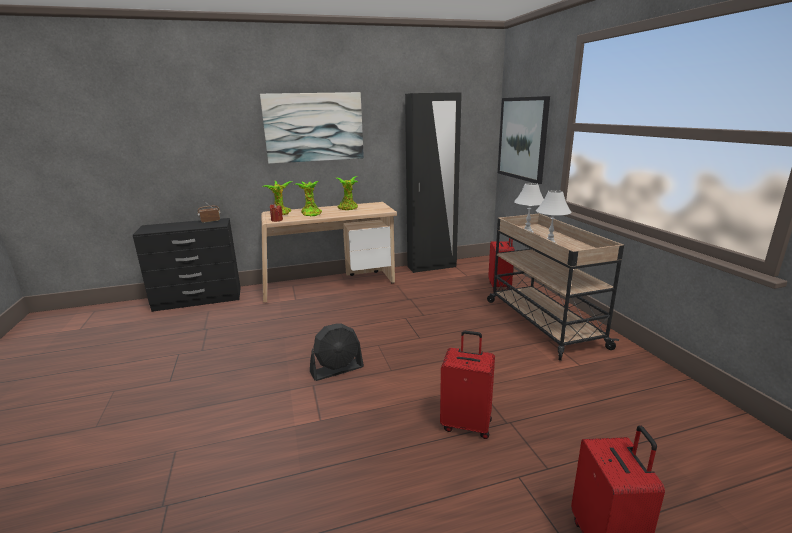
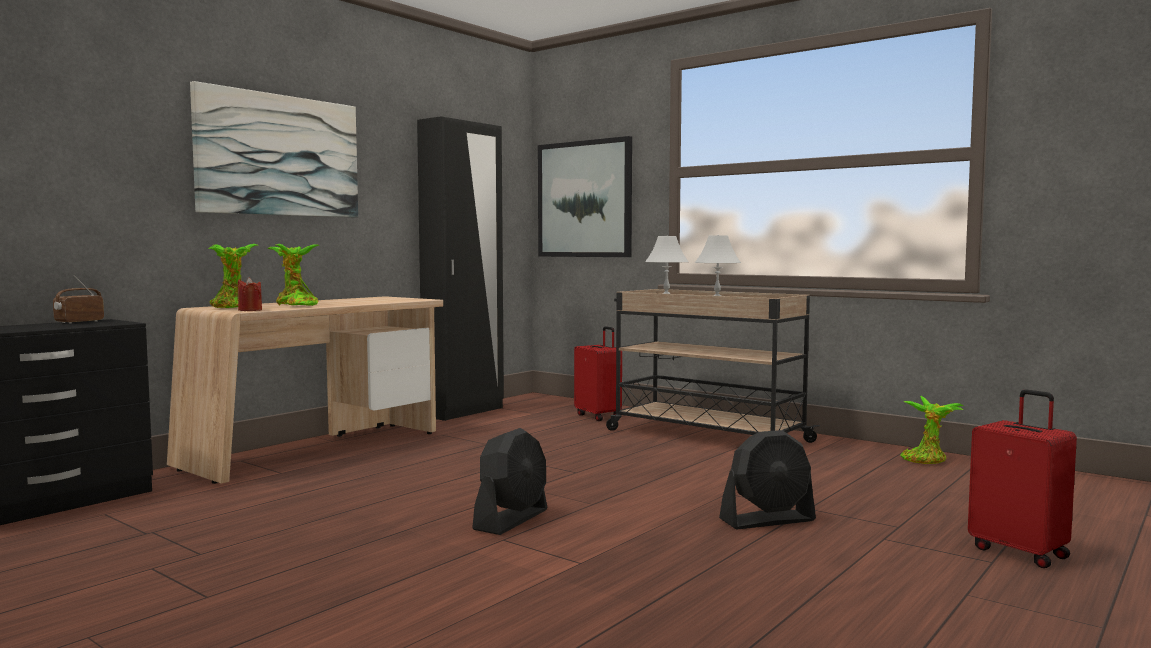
camera: 35 degrees left, 15 degrees down
potted plant [337,176,358,210] -> potted plant moved to [900,396,964,464]
red suitcase [440,331,495,439] -> black fan [719,430,816,530]

